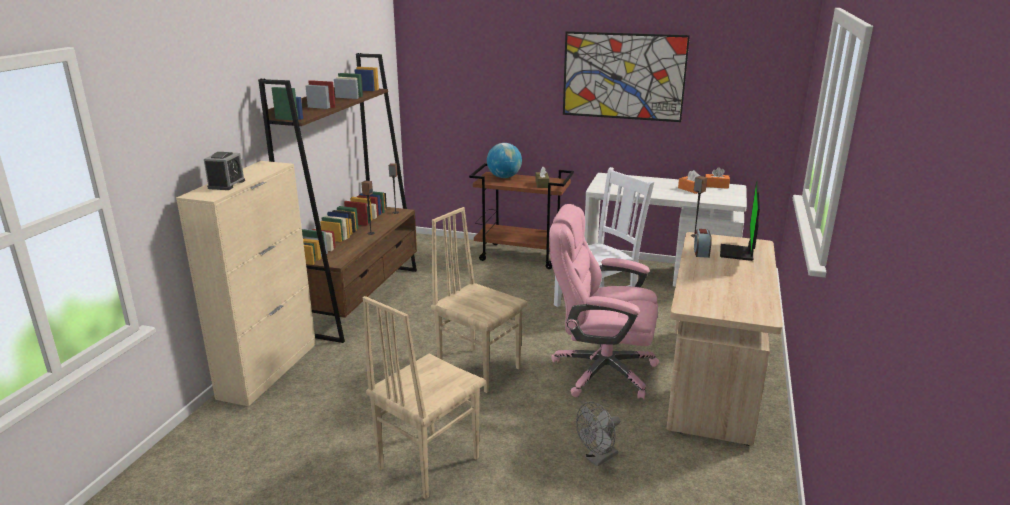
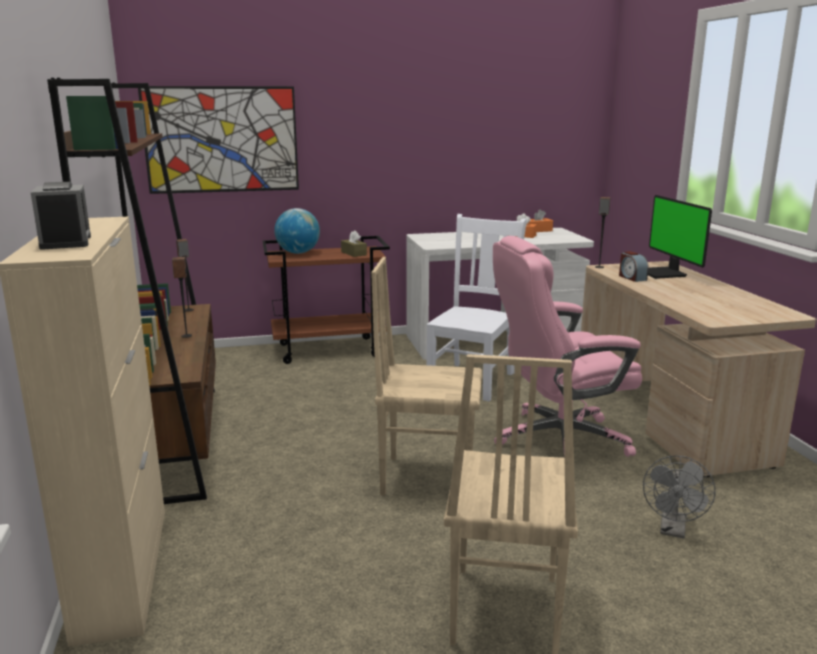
camera: 30 degrees left, 5 degrees down
picture [563,31,690,122] -> picture moved to [138,86,299,194]

